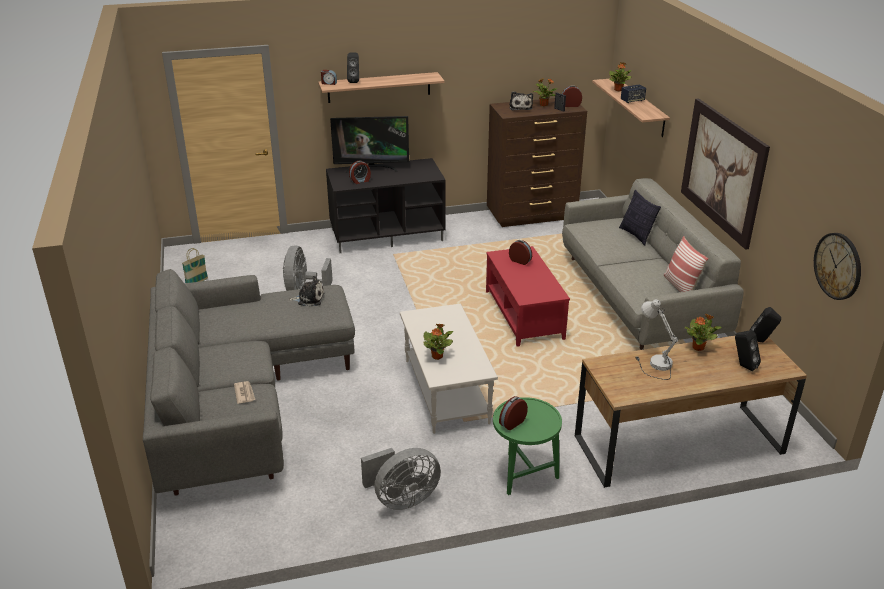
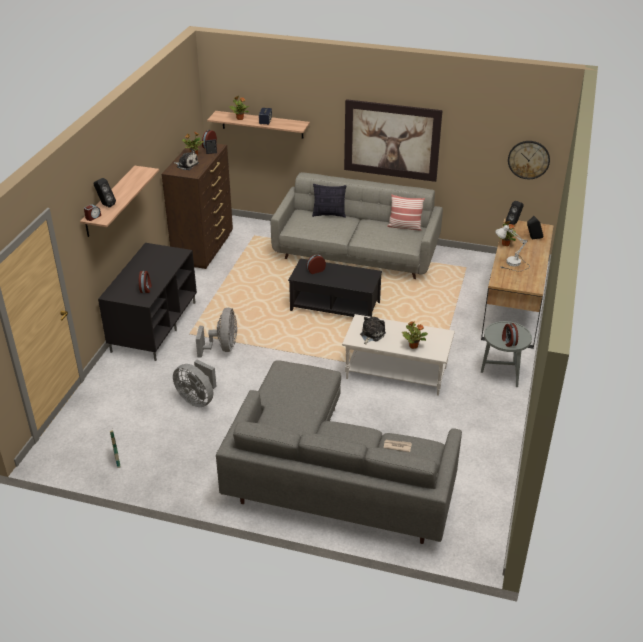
camera: 60 degrees left, 5 degrees up
plush toy [289,276,324,307] -> plush toy moved to [360,317,386,344]
television [330,116,409,173] -> none
grey fan [361,448,441,510] -> grey fan moved to [196,308,237,358]
red coffee table [486,246,570,347] -> black coffee table [288,258,382,317]
green side table [493,397,562,495] -> grey side table [481,321,532,387]

